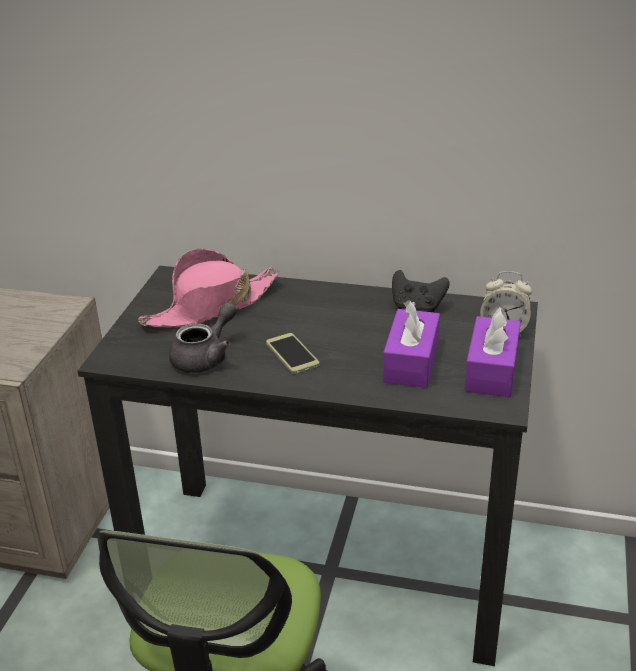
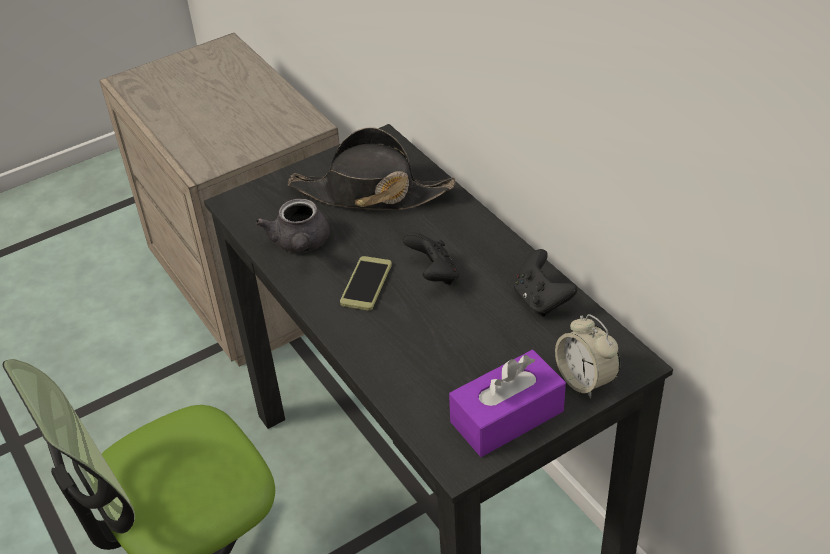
camera: 45 degrees right, 10 degrees up
pink hat [138,249,280,327] -> black hat [288,127,456,210]
grey teapot [169,302,237,373] -> grey teapot turned 90 degrees clockwise [256,199,330,252]
purple tissue box [383,300,440,388] -> none
none -> black game controller [403,232,459,285]

